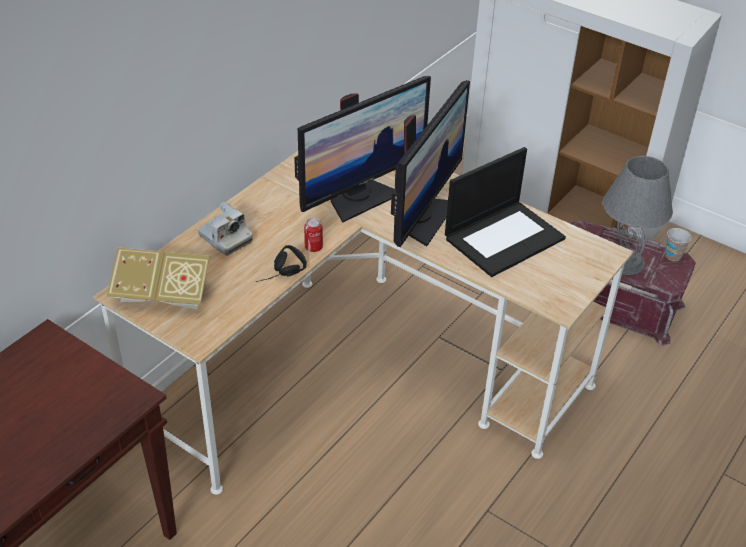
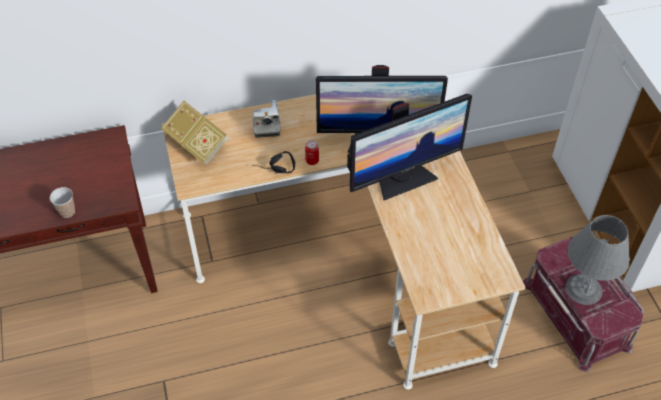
camera: 40 degrees right, 10 degrees up
laptop [445,147,566,277] -> none
cup [665,228,692,261] -> cup moved to [50,187,75,218]

